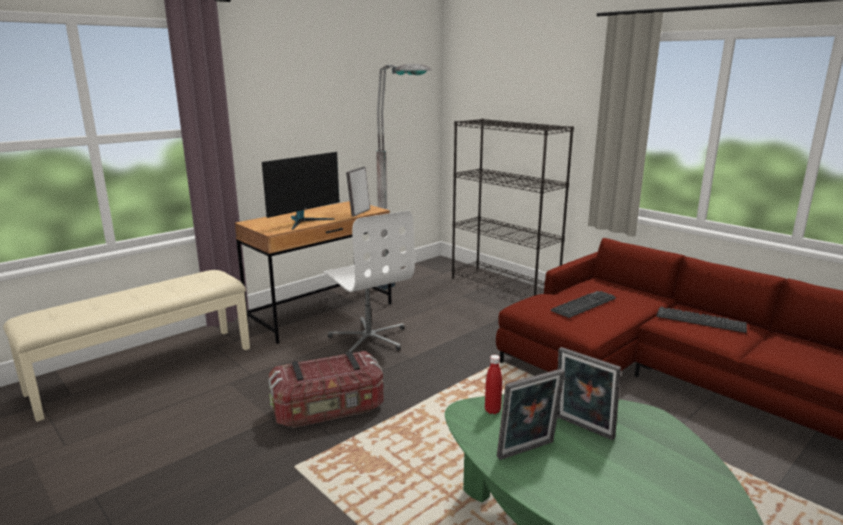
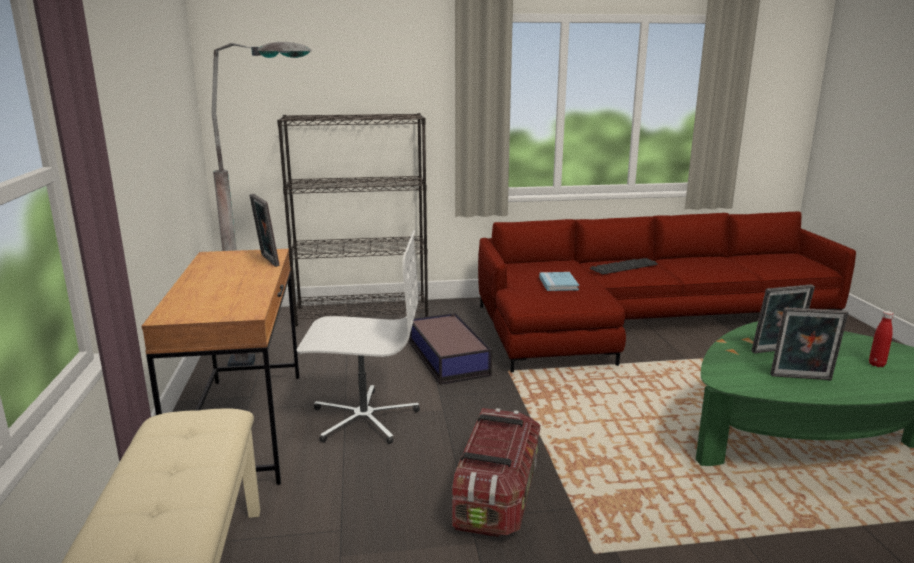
camera: 55 degrees left, 0 degrees up
monitor [262,152,340,230] -> none
red bottle [485,355,502,414] -> red bottle moved to [869,311,894,367]
picture frame [497,369,565,460] -> picture frame turned 90 degrees clockwise [771,307,848,380]
keyboard [551,291,616,318] -> blue book [539,272,579,291]
none -> storage box [409,313,492,385]

